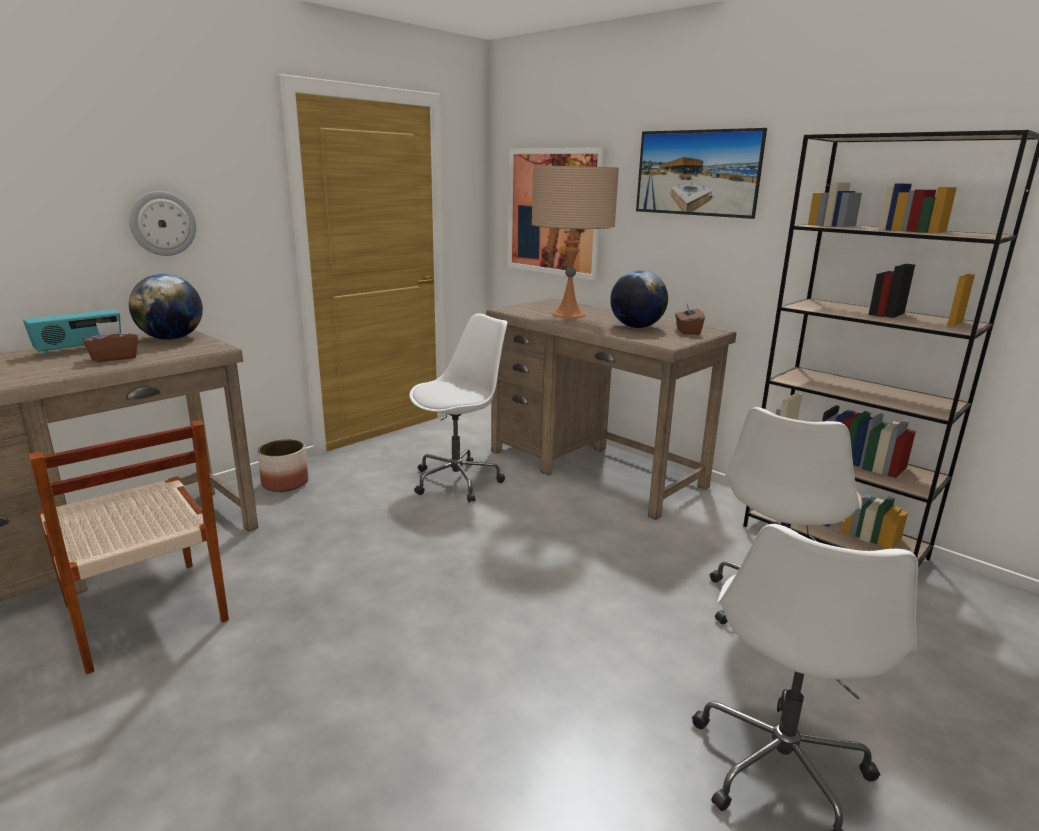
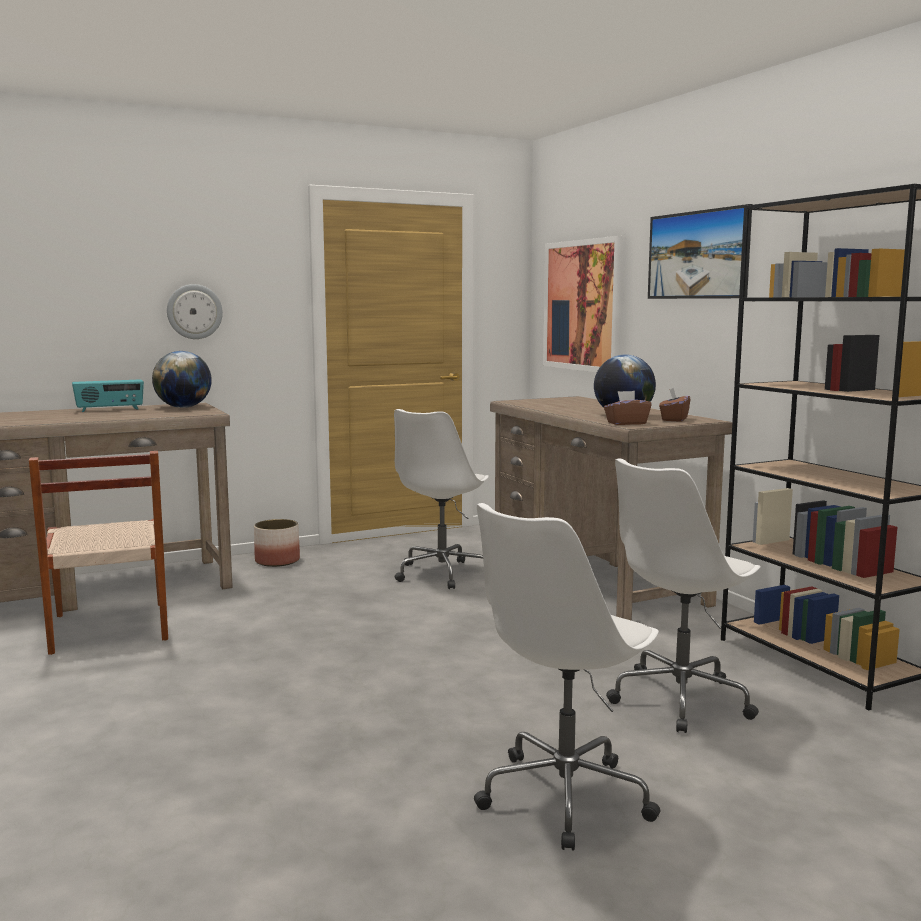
camera: 20 degrees right, 10 degrees down
brown tissue box [83,321,138,362] -> brown tissue box moved to [604,391,652,425]
white office chair [409,314,507,502] -> white office chair turned 135 degrees clockwise [394,409,489,589]
beige table lamp [532,166,619,319] -> none

